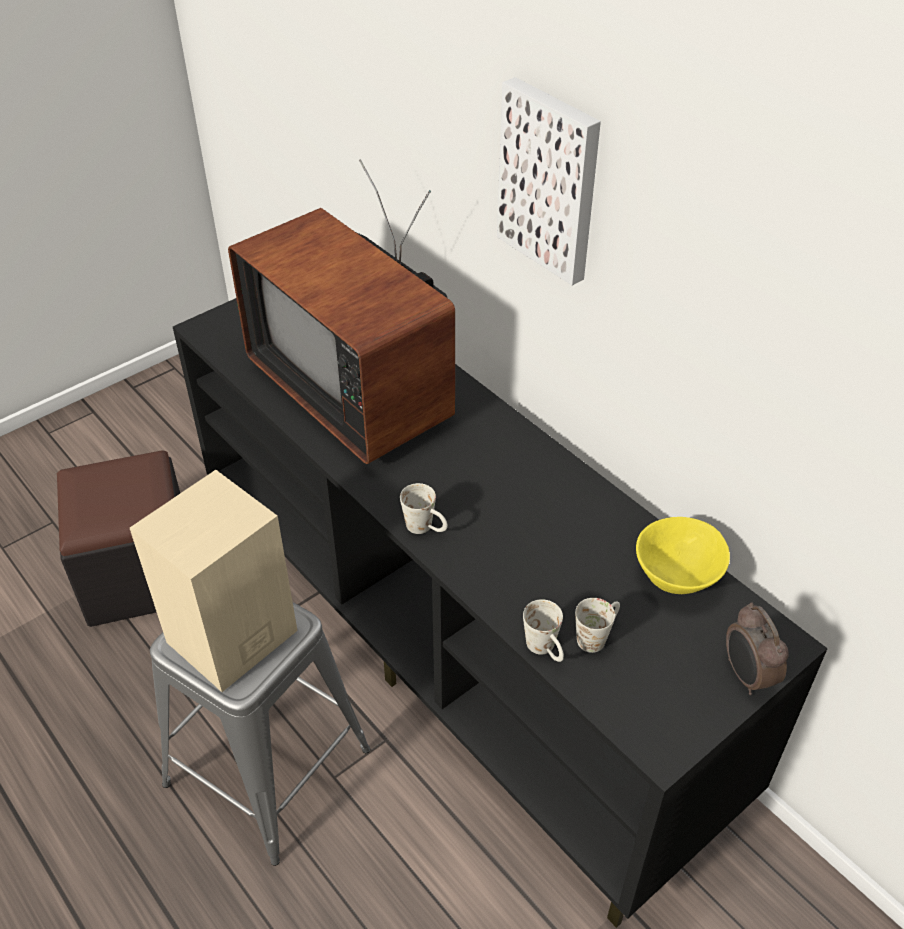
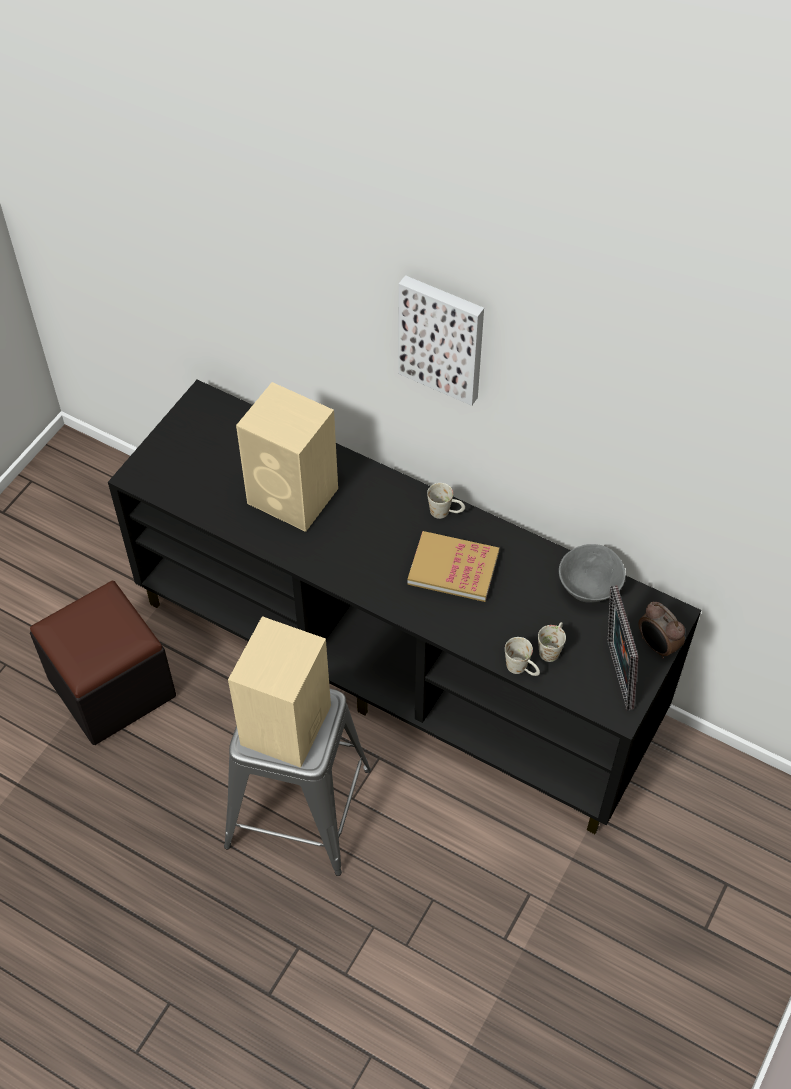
camera: 20 degrees left, 10 degrees up
television [228,159,455,464] -> beige speaker [236,382,338,532]
white mug [400,483,448,534] -> white mug moved to [427,483,465,519]
yellow bowl [636,517,730,594] -> grey bowl [559,544,625,603]
none -> book [407,531,499,602]
none -> picture frame [607,585,638,710]

